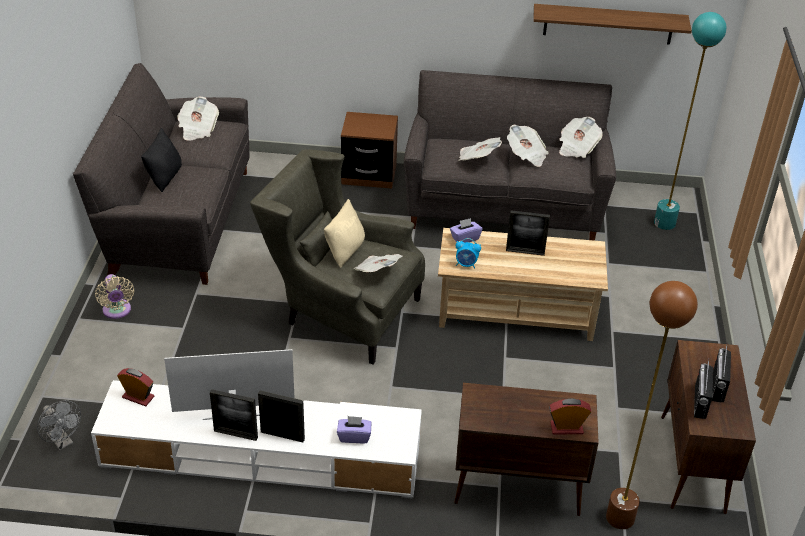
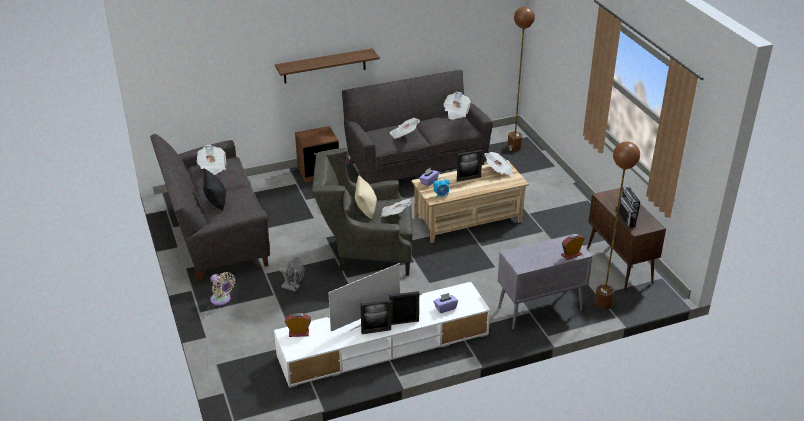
camera: 25 degrees left, 5 degrees down
grey fan [37,400,81,451] -> grey fan moved to [278,257,304,292]
brown cabinet [454,383,599,516] -> grey cabinet [498,234,593,329]
newspaper [507,124,549,167] -> newspaper moved to [484,152,513,176]
shelf [533,4,692,45] -> shelf moved to [275,48,380,83]
turquoise floor lamp [654,12,726,230] -> brown floor lamp [507,7,535,151]

